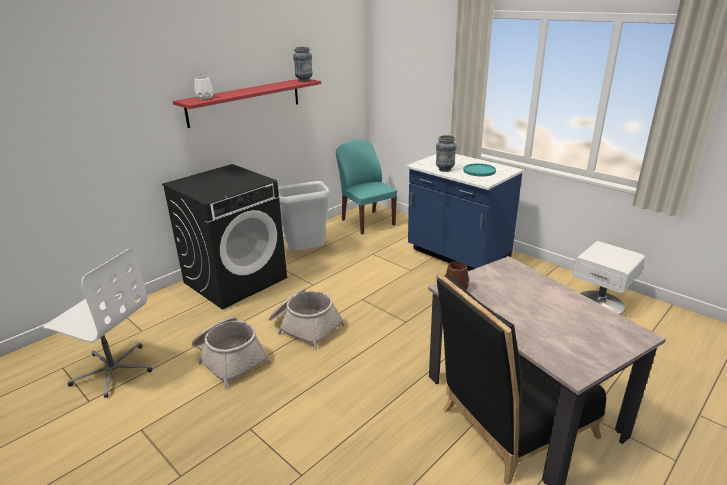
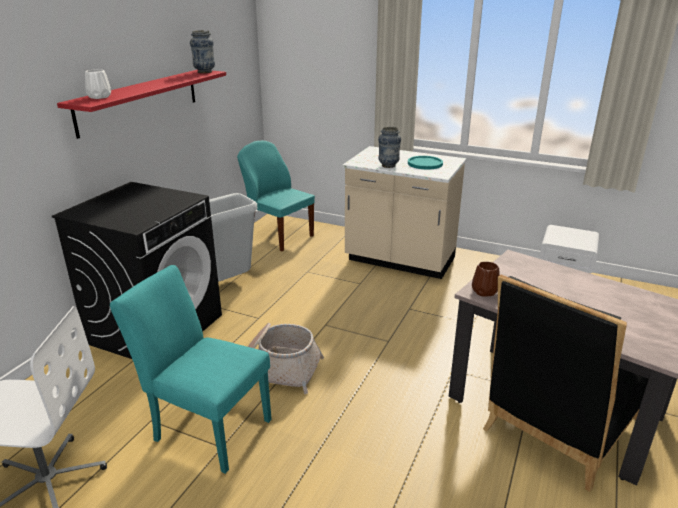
camera: 20 degrees left, 0 degrees up
basket [192,317,272,389] -> turquoise chair [110,265,272,474]
blue counter [406,154,523,271] -> beige counter [342,146,466,279]

